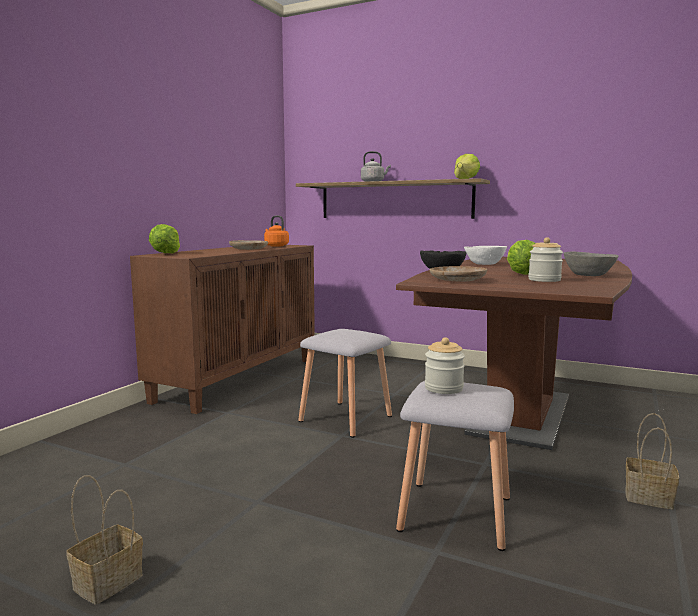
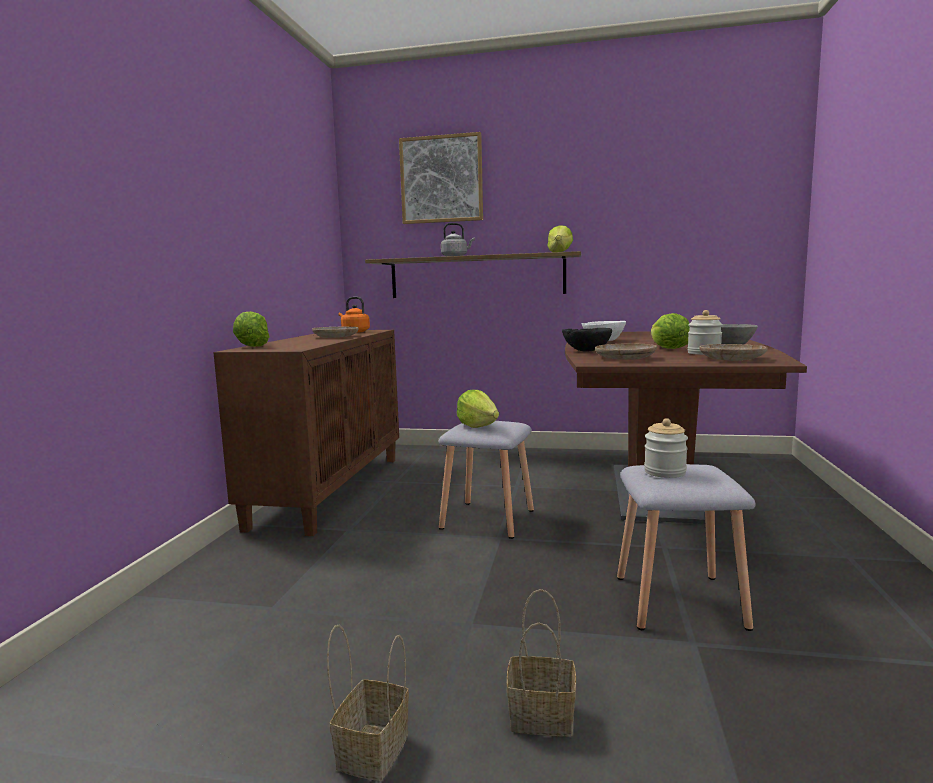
camera: 15 degrees left, 0 degrees up
basket [625,413,679,509] -> basket moved to [507,589,576,737]
none -> picture [399,132,483,224]
none -> lettuce [457,390,499,428]
none -> beige plate [699,344,768,361]

